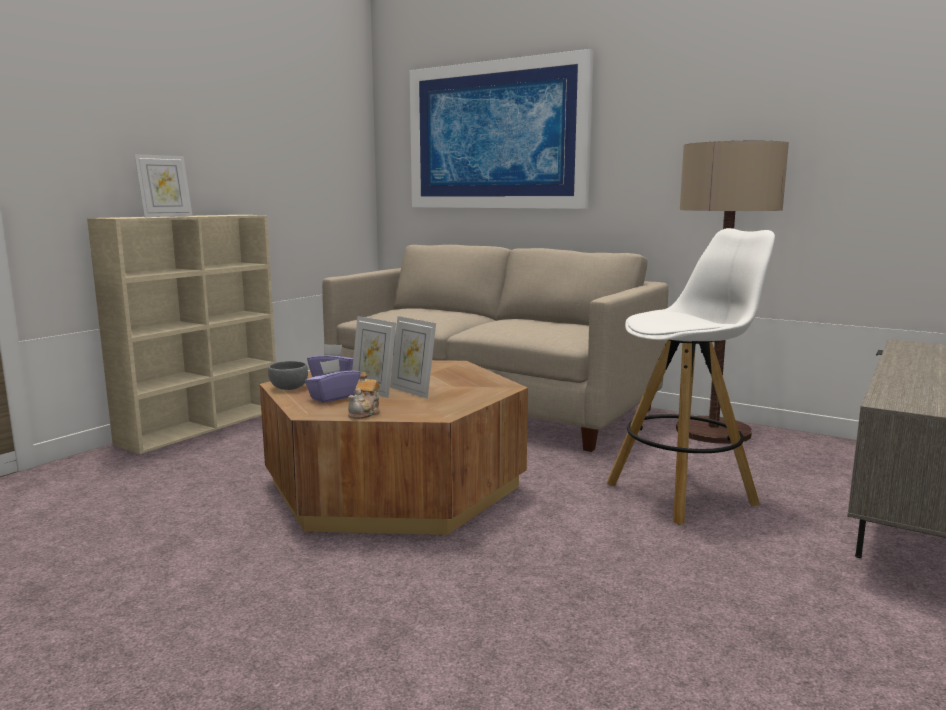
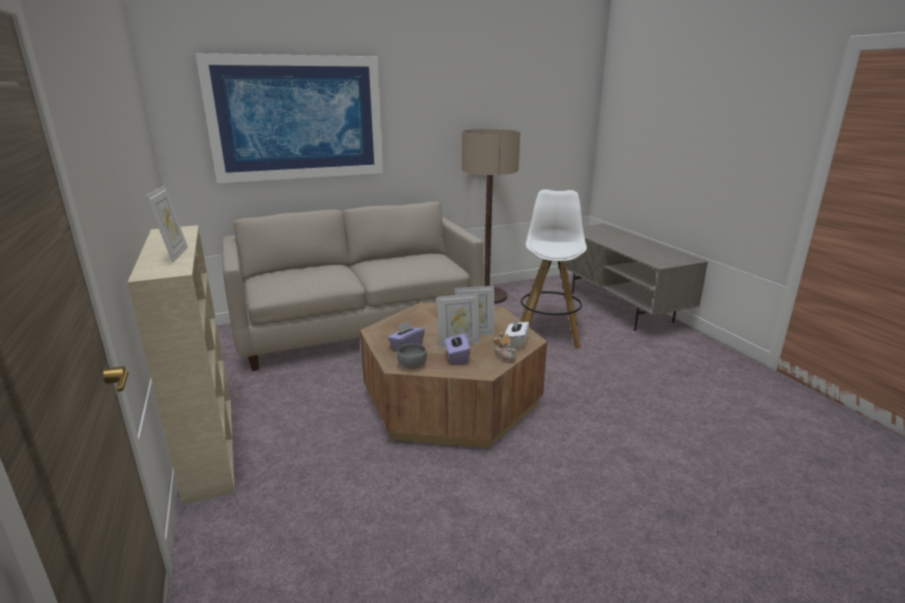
camera: 55 degrees left, 10 degrees up
none -> white tissue box [505,318,529,349]

